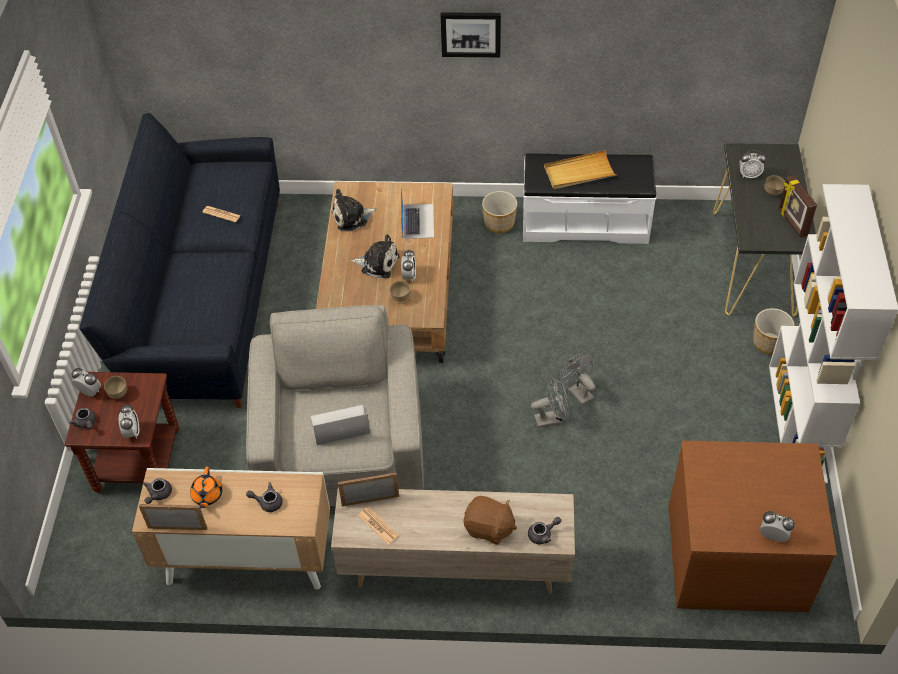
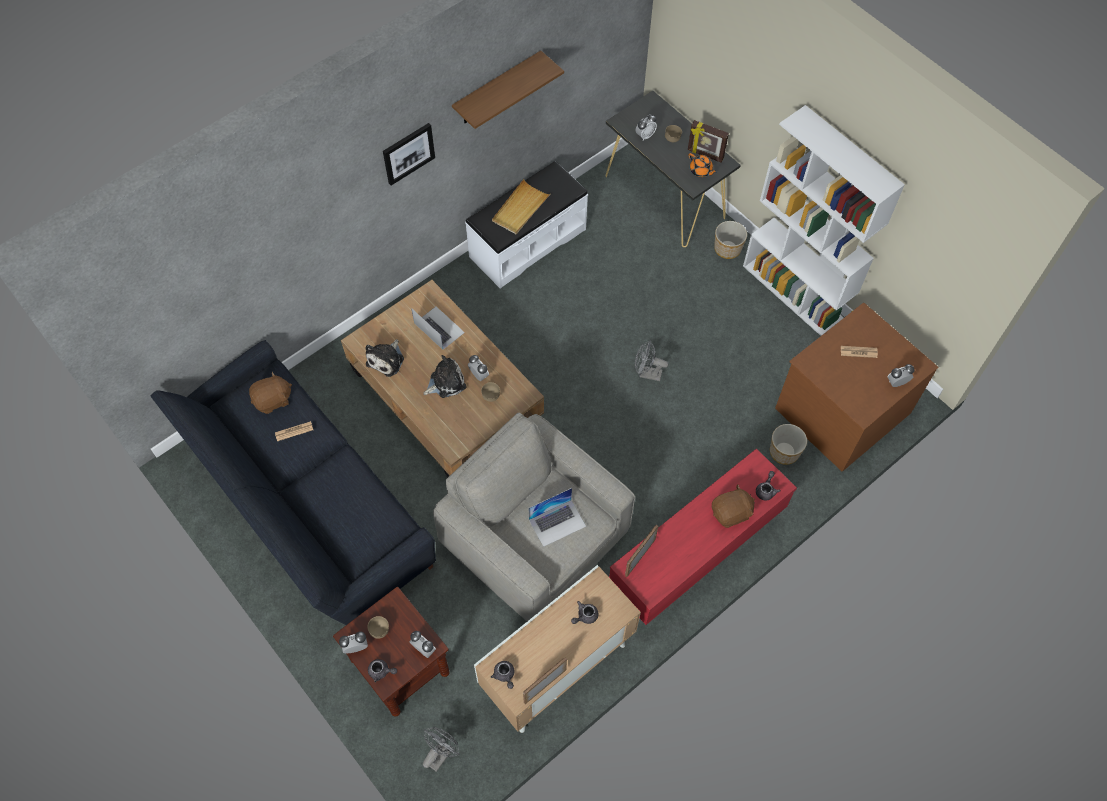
camera: 45 degrees left, 10 degrees up
orange teapot [190,467,222,509] -> orange teapot moved to [689,153,717,177]
laptop [311,405,370,445] -> laptop turned 150 degrees counterclockwise [529,488,586,547]
beige tv stand [331,487,575,594] -> red tv stand [609,449,797,625]
newspaper [358,507,399,545] -> newspaper moved to [841,346,878,358]
planter [482,191,517,233] -> planter moved to [770,424,807,465]
grey fan [531,378,571,428] -> grey fan moved to [423,727,460,772]
none -> brown plush toy [249,371,292,414]
none -> shelf [452,51,564,129]

